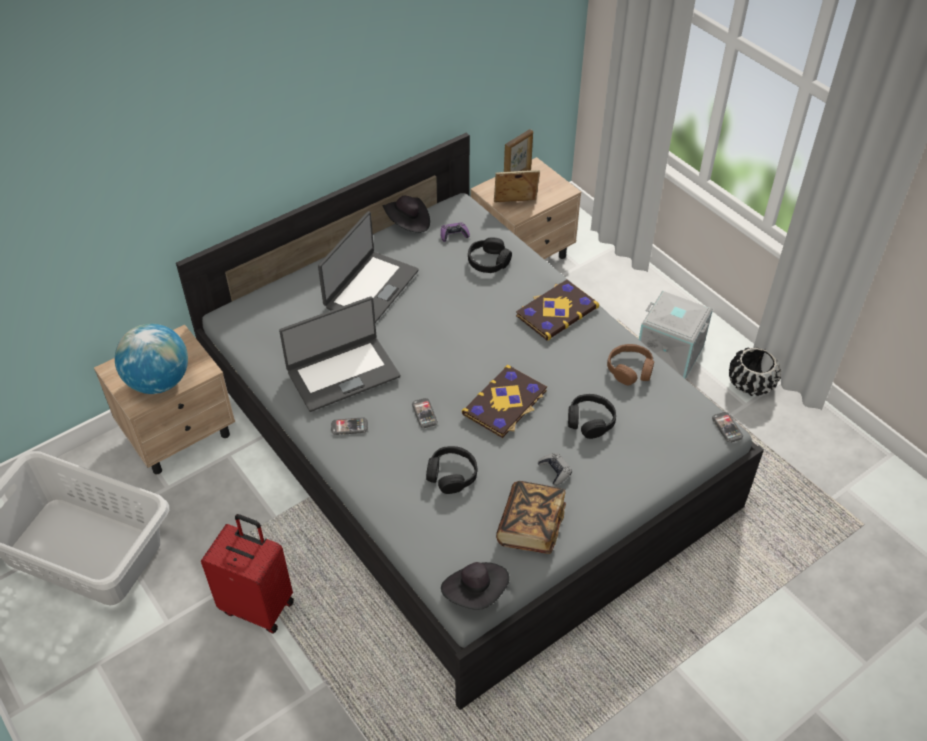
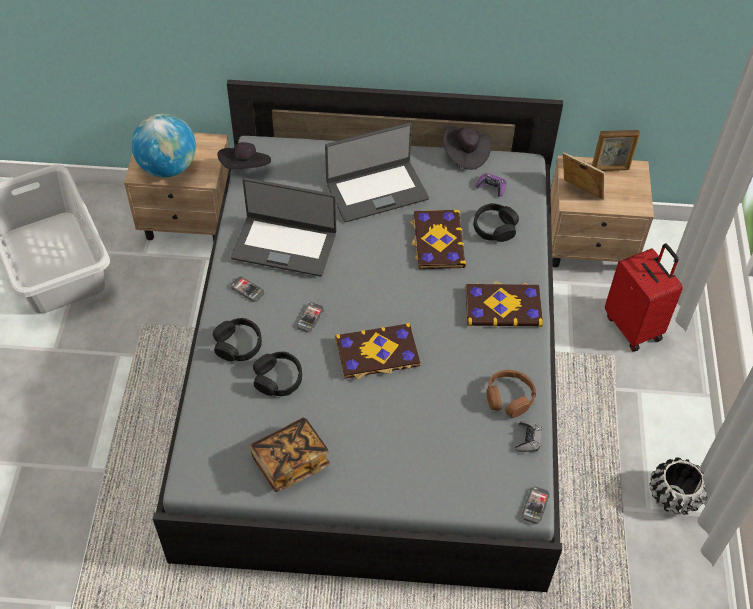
camera: 40 degrees right, 5 degrees up
red suitcase [201,514,294,634] -> red suitcase moved to [605,243,683,352]
black hat [441,562,510,610] -> black hat moved to [217,142,271,169]
grey game controller [538,453,572,485] -> grey game controller moved to [515,421,542,452]
black headphones [568,394,616,439] -> black headphones moved to [213,318,262,361]
grey storage box [639,291,713,379] -> none
none -> book [410,210,466,269]

